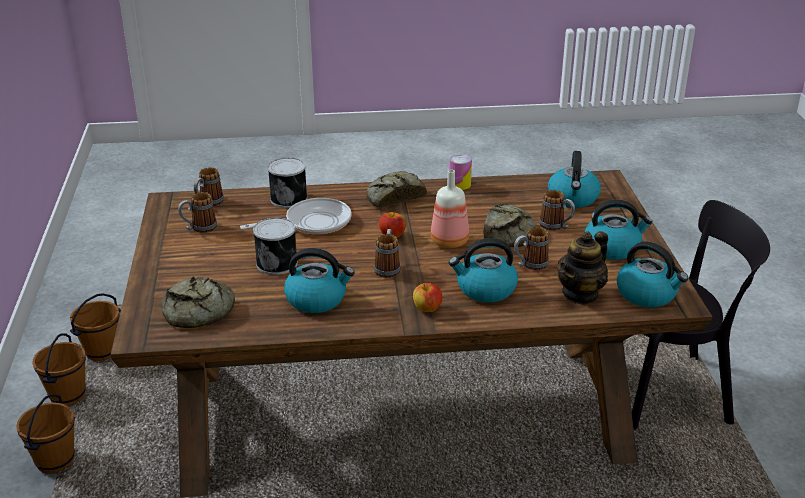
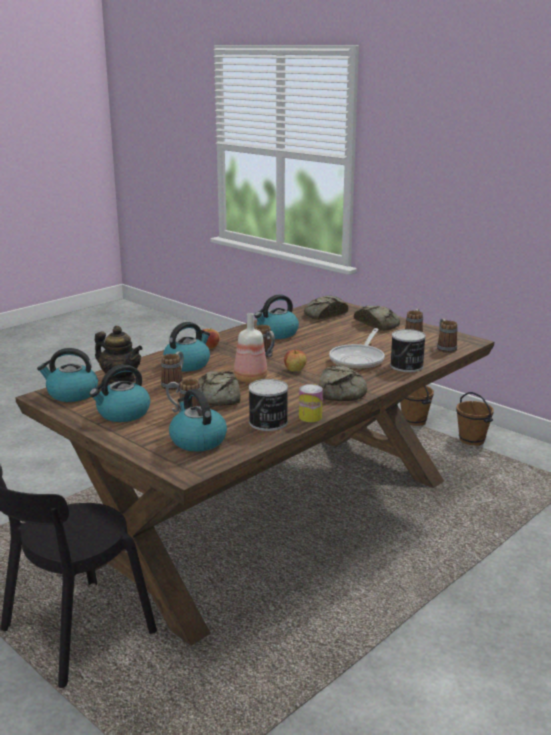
camera: 140 degrees right, 10 degrees down
brown bucket [70,293,121,361] -> none
can [253,217,298,275] -> can moved to [249,379,288,431]
teapot [557,231,608,305] -> teapot turned 120 degrees clockwise [95,326,143,384]
none -> bread [354,306,400,331]

